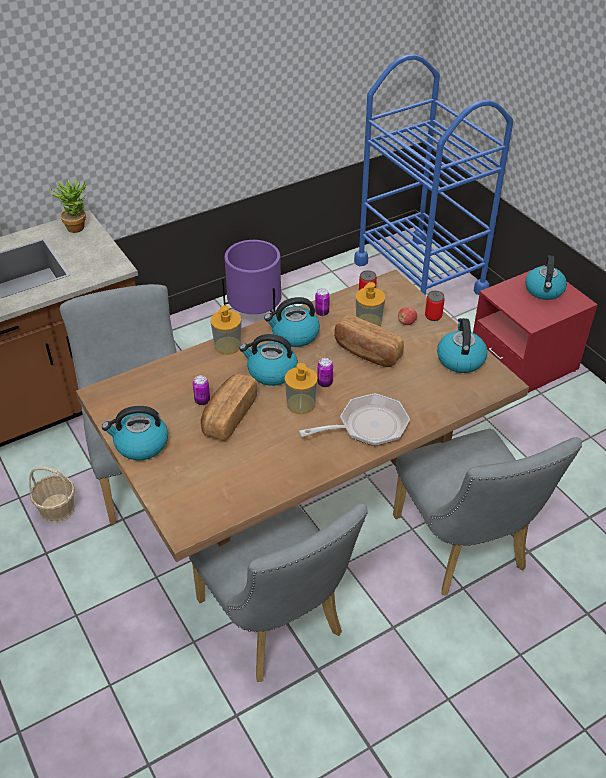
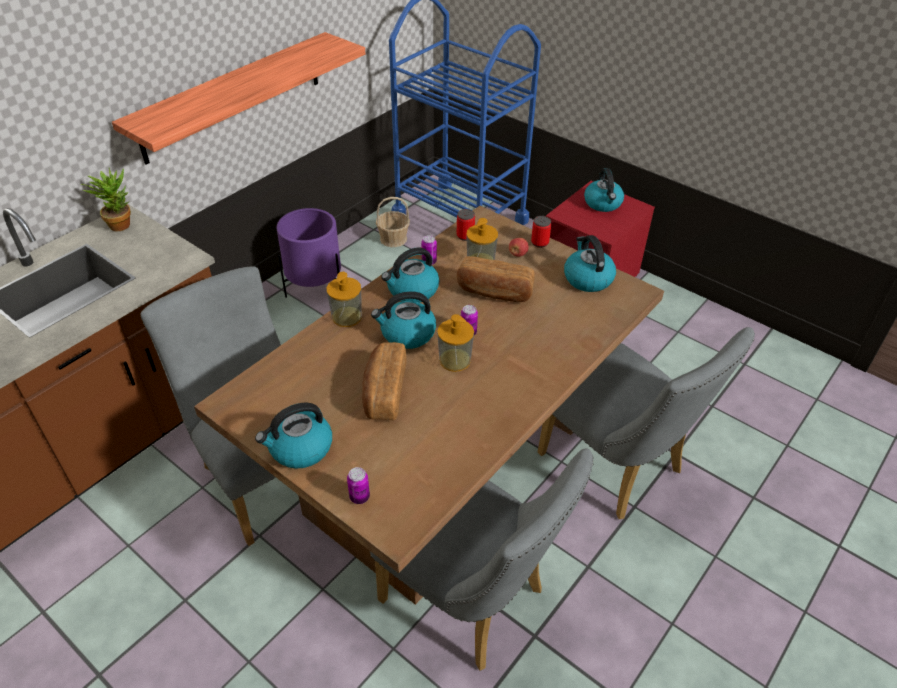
camera: 20 degrees left, 0 degrees up
basket [29,467,75,523] -> basket moved to [376,197,410,247]
can [193,375,210,405] -> can moved to [347,467,370,504]
frying pan [299,393,410,446] -> none
none -> shelf [112,32,366,164]

